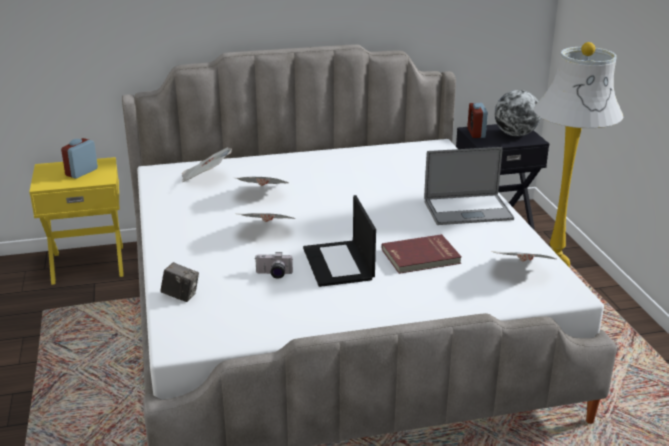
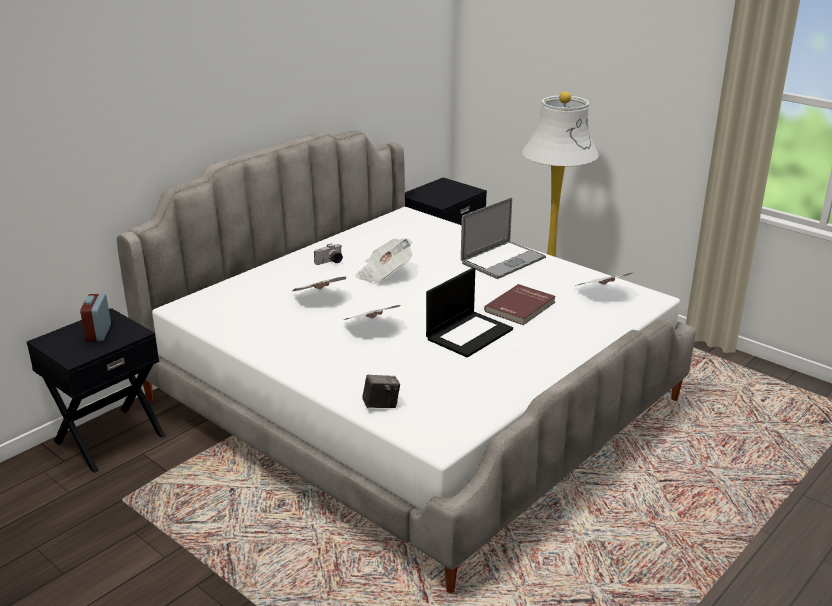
camera: 35 degrees left, 0 degrees up
yellow nightstand [29,157,124,285] -> black nightstand [27,308,165,473]
newspaper [182,147,232,182] -> newspaper moved to [355,239,413,284]
camera [255,252,293,279] -> camera moved to [314,244,343,265]
laptop [303,195,376,287] -> laptop turned 90 degrees counterclockwise [426,268,513,358]
alarm clock [467,103,488,138] -> none
globe [495,90,541,136] -> none

